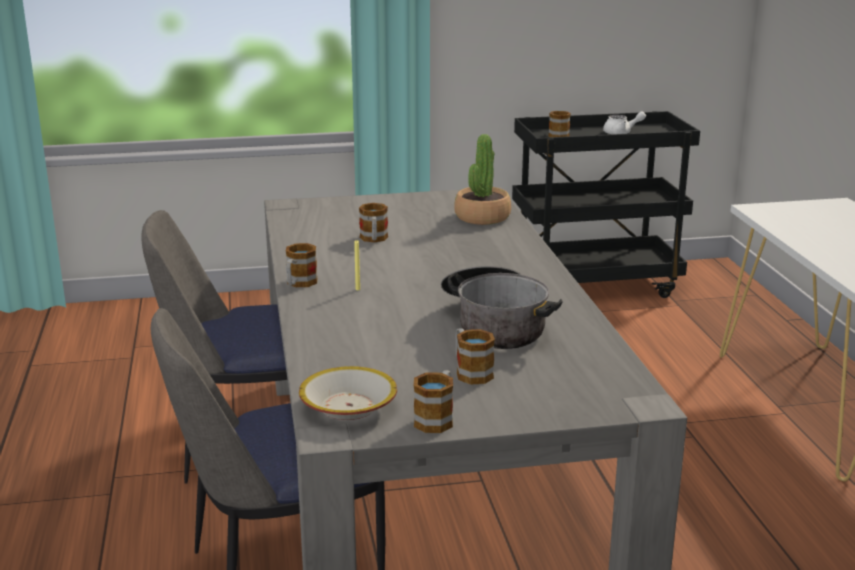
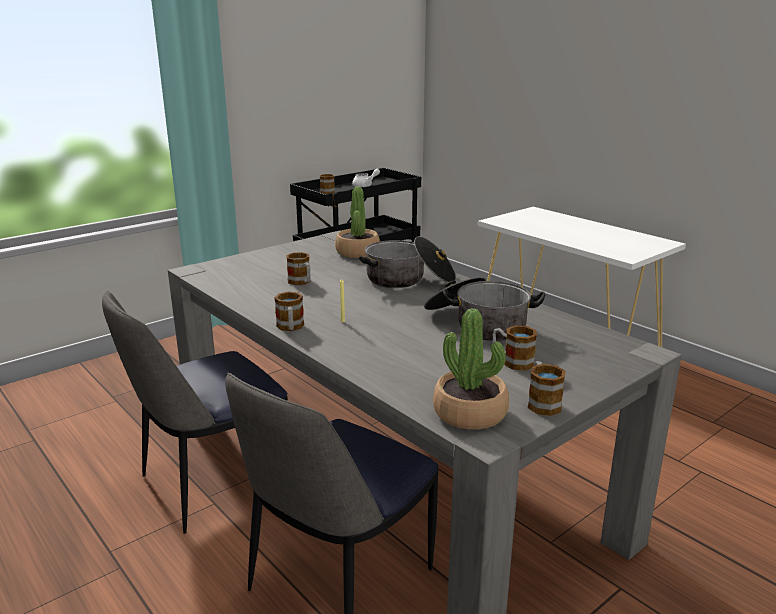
camera: 30 degrees left, 0 degrees up
bowl [299,366,397,420] -> potted plant [433,308,509,430]
none -> cooking pot [359,236,456,288]

